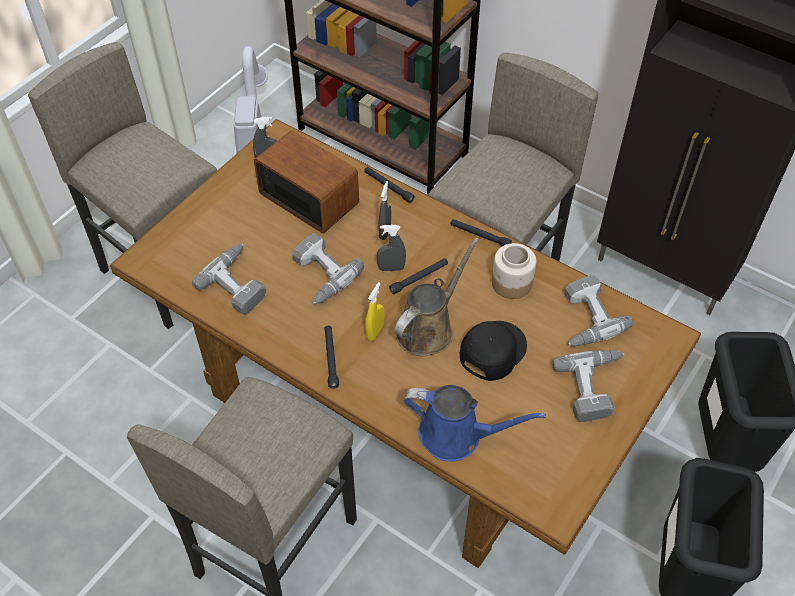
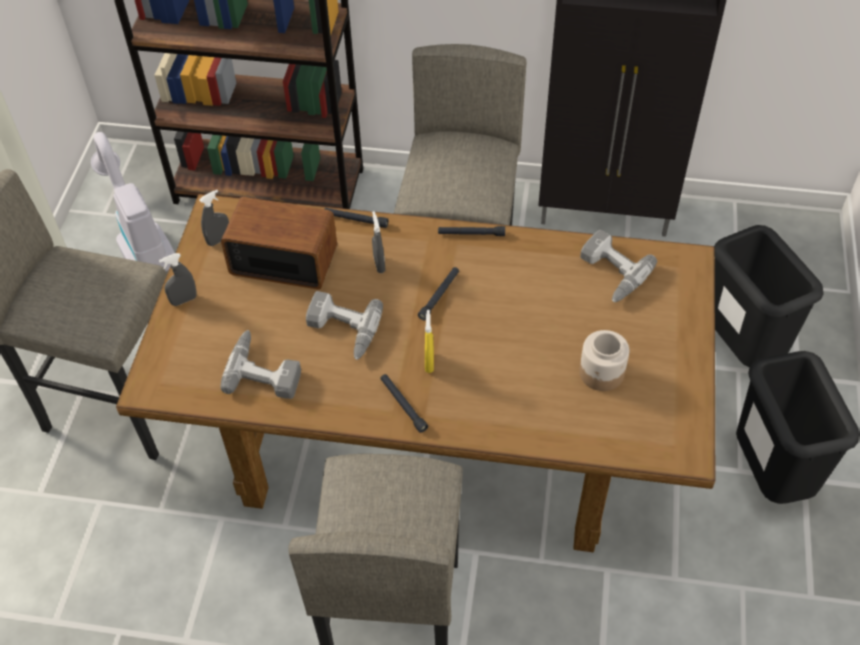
camera: 25 degrees left, 0 degrees up
grey spray bottle [377,225,406,271] -> grey spray bottle moved to [159,253,197,306]
brown watering can [394,238,479,356] -> none
blue watering can [404,385,546,462] -> none
black cap [460,321,527,381] -> none
jar [492,243,536,299] -> jar moved to [579,330,629,391]
power drill [552,350,624,422] -> none

